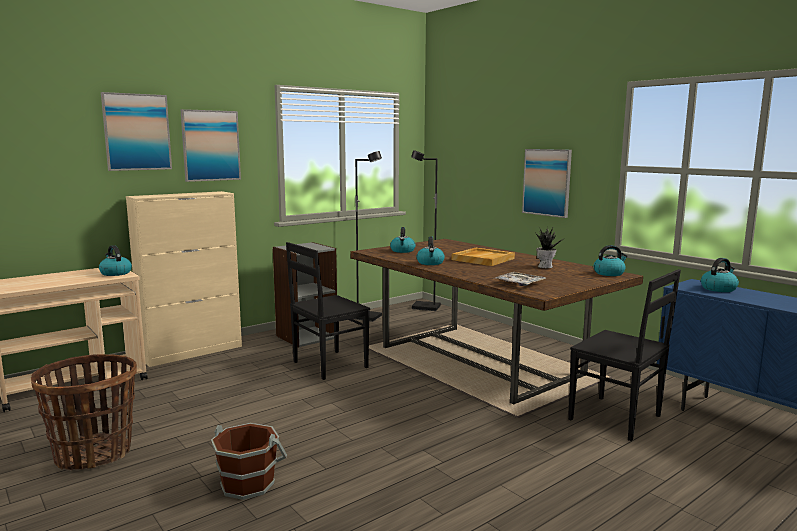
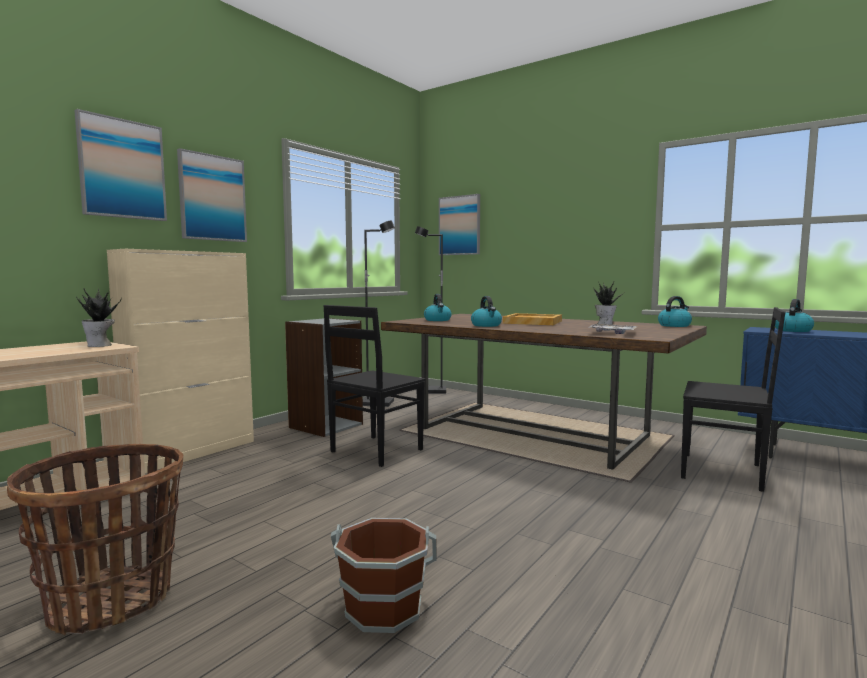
camera: 15 degrees left, 5 degrees down
kettle [99,245,132,276] -> potted plant [76,288,122,347]
picture [522,149,572,218] -> picture moved to [439,194,480,255]

